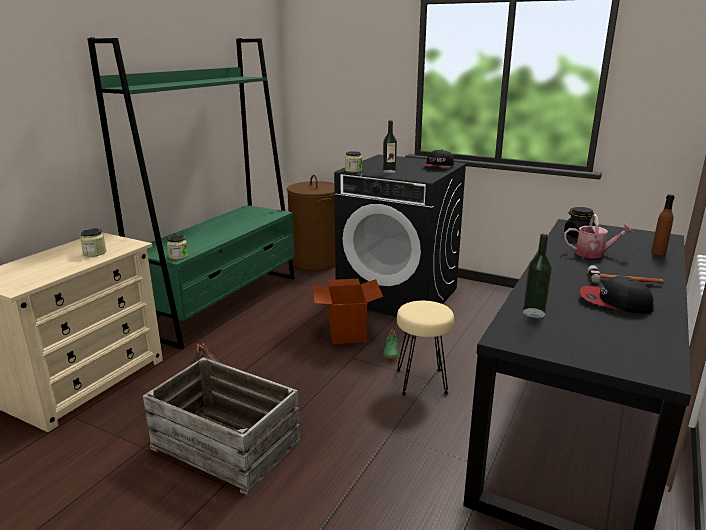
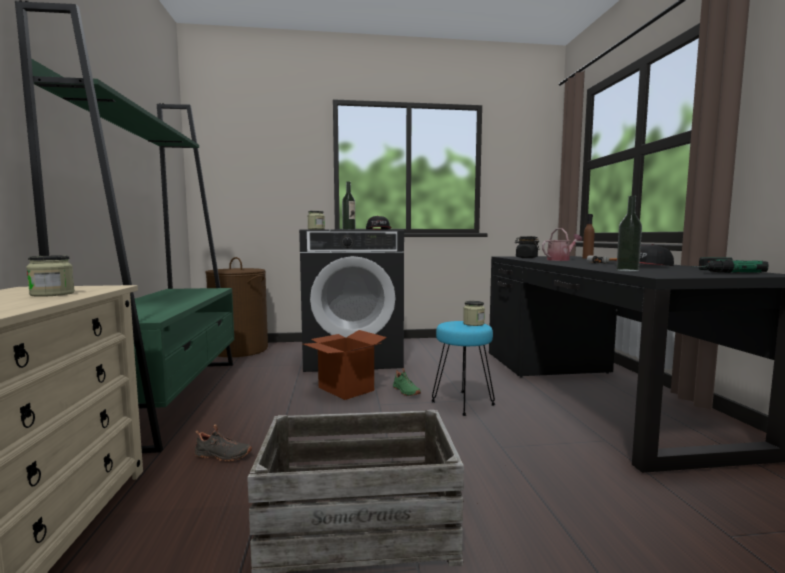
camera: 35 degrees left, 15 degrees down
jar [167,235,188,260] -> jar moved to [463,301,485,326]
beige stool [397,301,454,395] -> turquoise stool [431,321,496,416]
none -> power drill [691,257,768,273]

